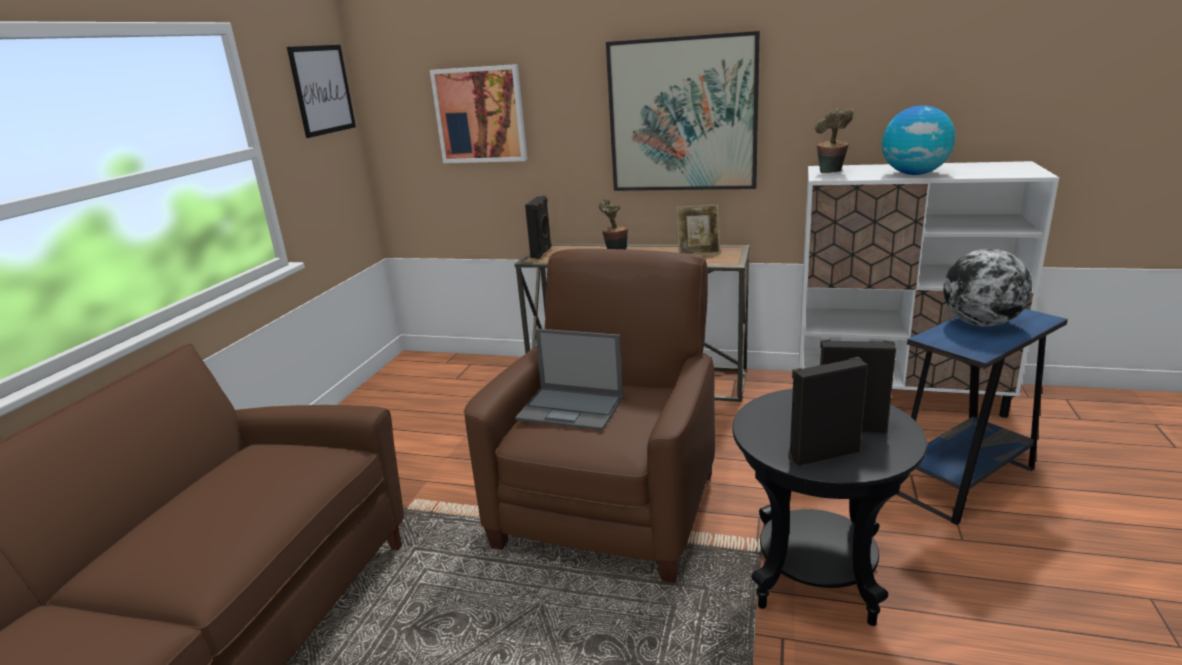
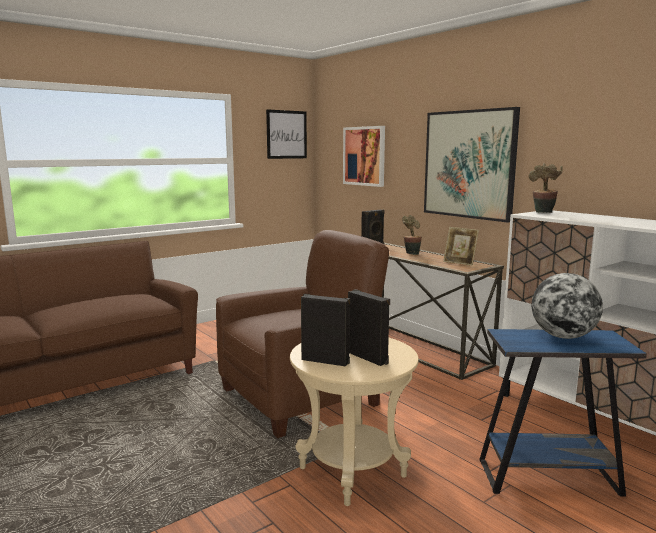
camera: 35 degrees right, 10 degrees down
laptop [515,329,623,431] -> none
black side table [733,389,927,626] -> beige side table [290,338,419,506]
globe [882,106,955,175] -> none

